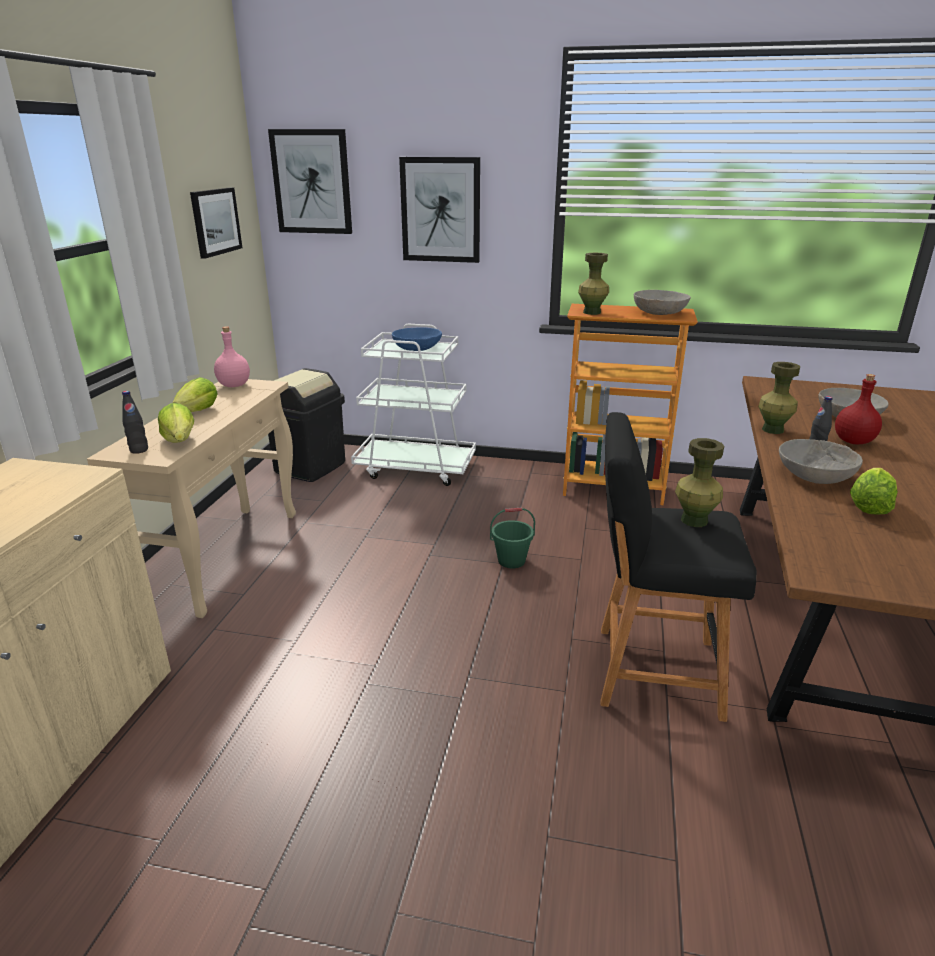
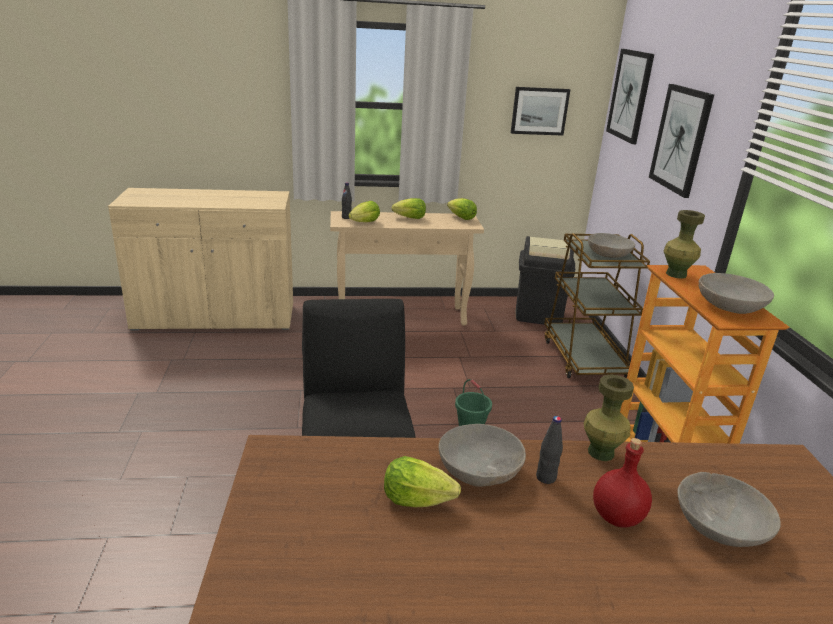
camera: 70 degrees right, 0 degrees up
pink bottle [214,326,250,387] -> lettuce [447,198,477,220]
white cart [351,324,476,486] -> brown cart [544,233,650,378]
blue bowl [392,327,442,351] -> grey bowl [588,233,635,258]
green vase [675,438,724,527] -> none

